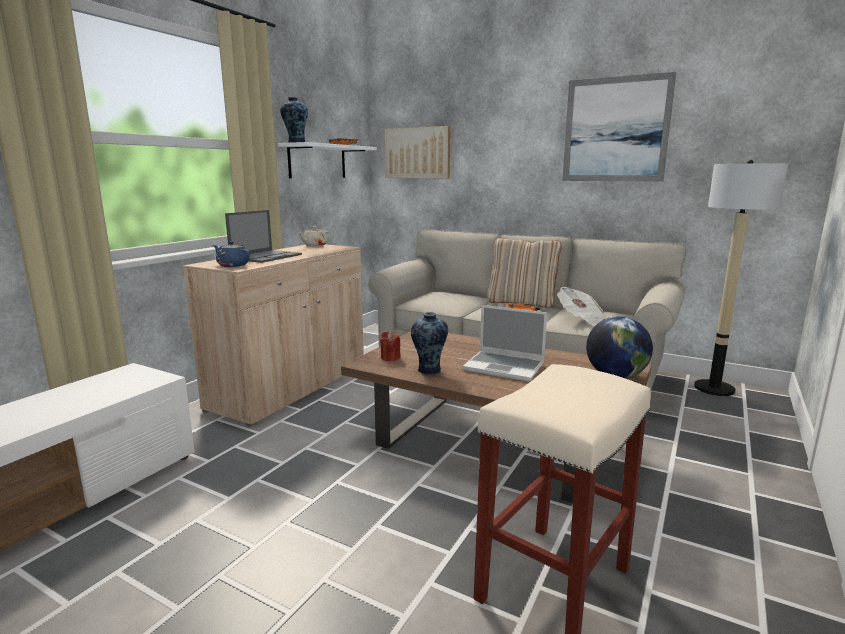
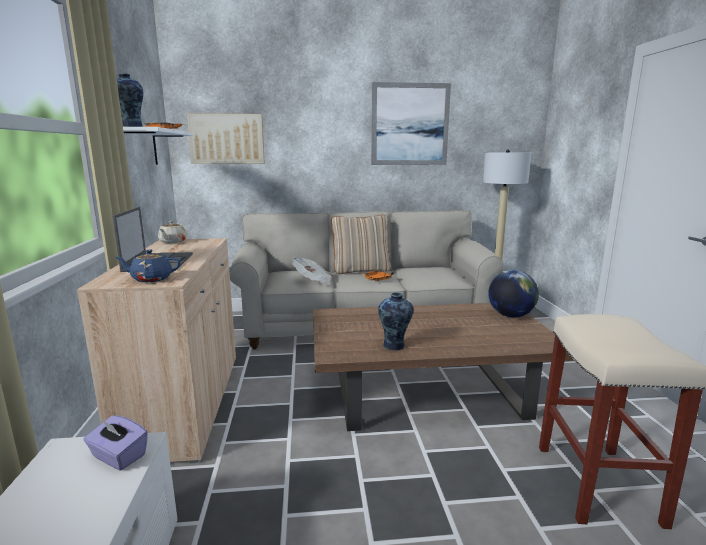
camera: 35 degrees left, 0 degrees up
red candle [380,332,401,361] -> none
laptop [463,305,547,382] -> none
newspaper [557,287,607,325] -> newspaper moved to [292,257,332,285]
none -> purple tissue box [83,416,148,470]

